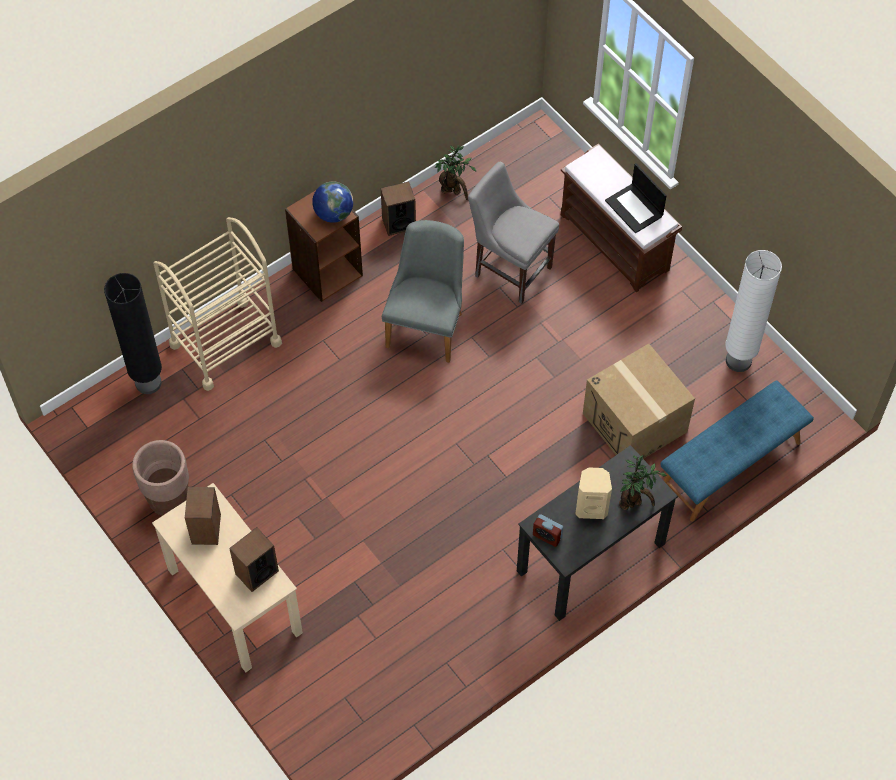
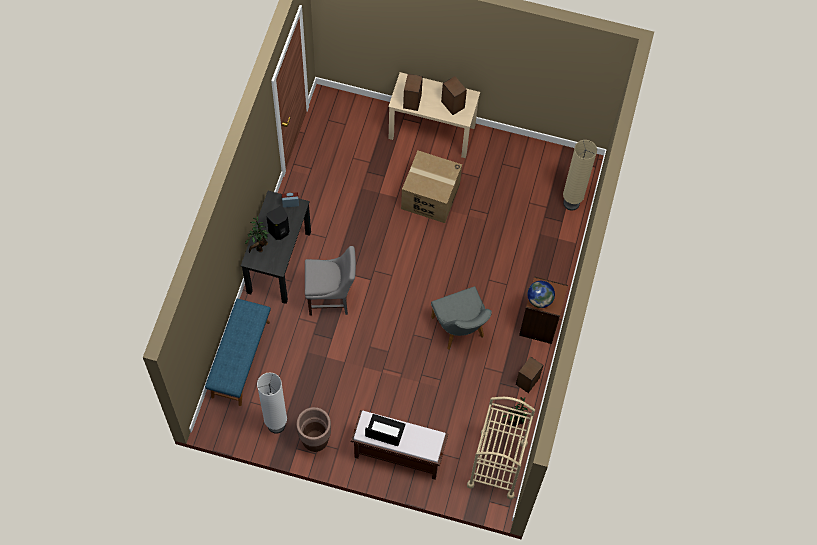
camera: 140 degrees right, 5 degrees up
black floor lamp [104,273,162,394] -> beige floor lamp [563,140,597,211]
brown planter [132,440,189,516] -> brown planter moved to [296,407,331,452]
beige cart [153,217,282,391] -> beige cart moved to [467,397,535,500]
grey chair [468,162,559,304] -> grey chair moved to [305,246,356,316]
beige speaker [575,467,612,519] -> black speaker [266,206,290,240]
cardboard box [583,344,695,459] -> cardboard box moved to [401,151,462,223]

